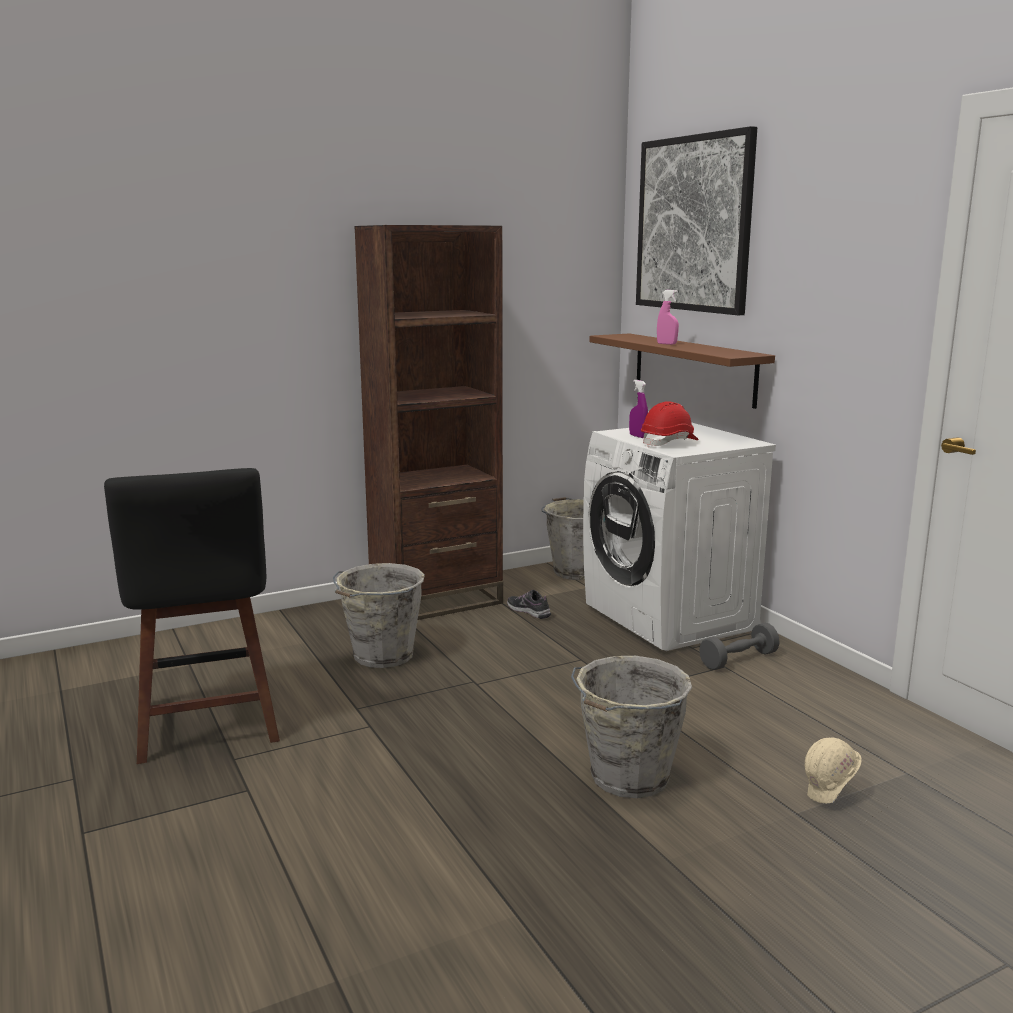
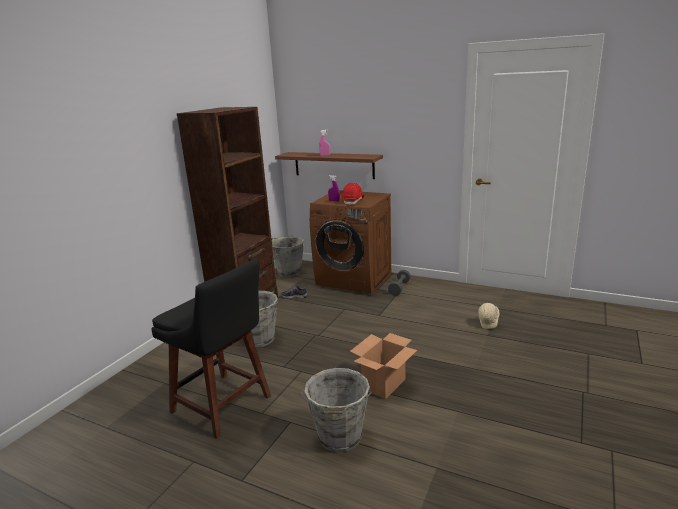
camera: 35 degrees left, 5 degrees up
grey bucket [571,656,692,798] -> grey bucket moved to [301,368,372,452]
white washing machine [583,422,776,651] -> brown washing machine [310,190,391,294]
picture [636,126,757,315] -> none
none -> cardboard box [350,333,417,399]

